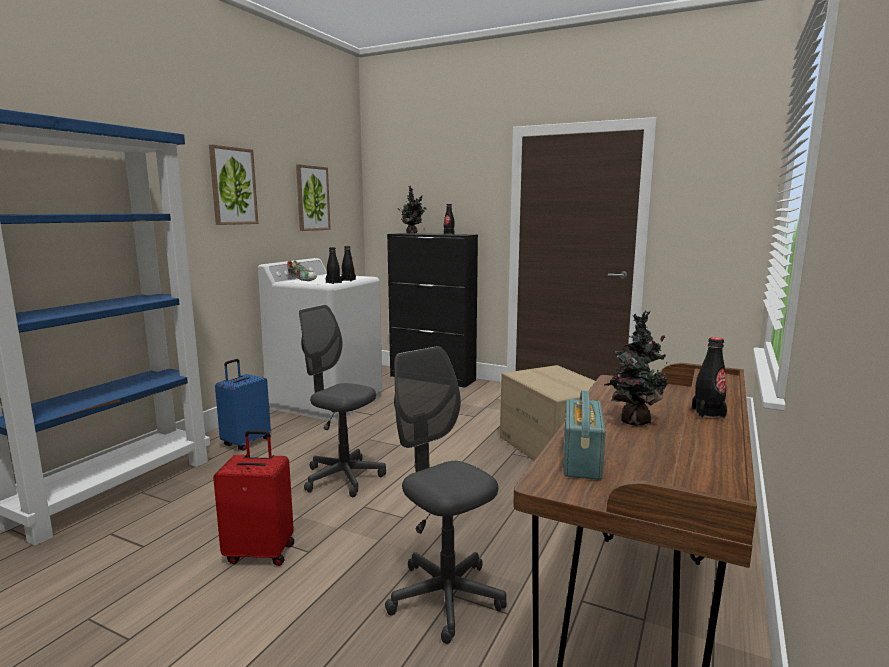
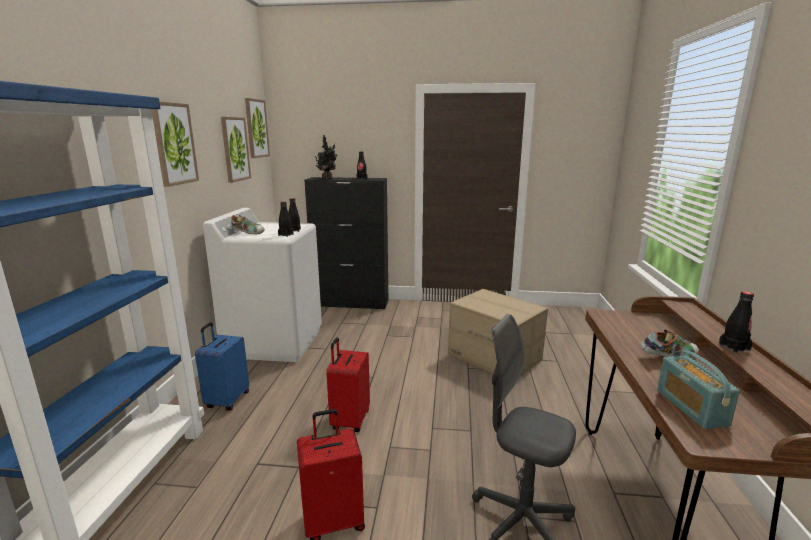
camera: 20 degrees left, 5 degrees up
grey office chair [299,304,386,497] -> red suitcase [326,337,370,432]
potted plant [604,311,668,426] -> shoe [641,330,698,358]
none -> picture [245,98,270,158]

